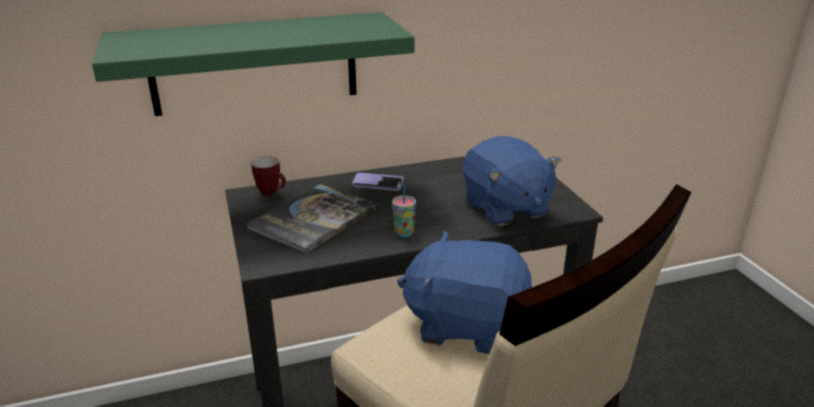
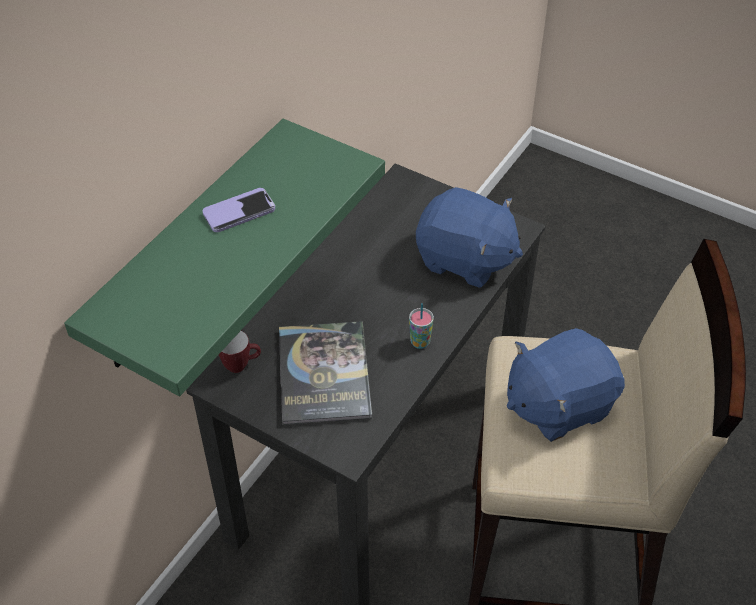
camera: 40 degrees left, 20 degrees up
phone [352,173,404,191] -> phone moved to [203,188,275,232]

